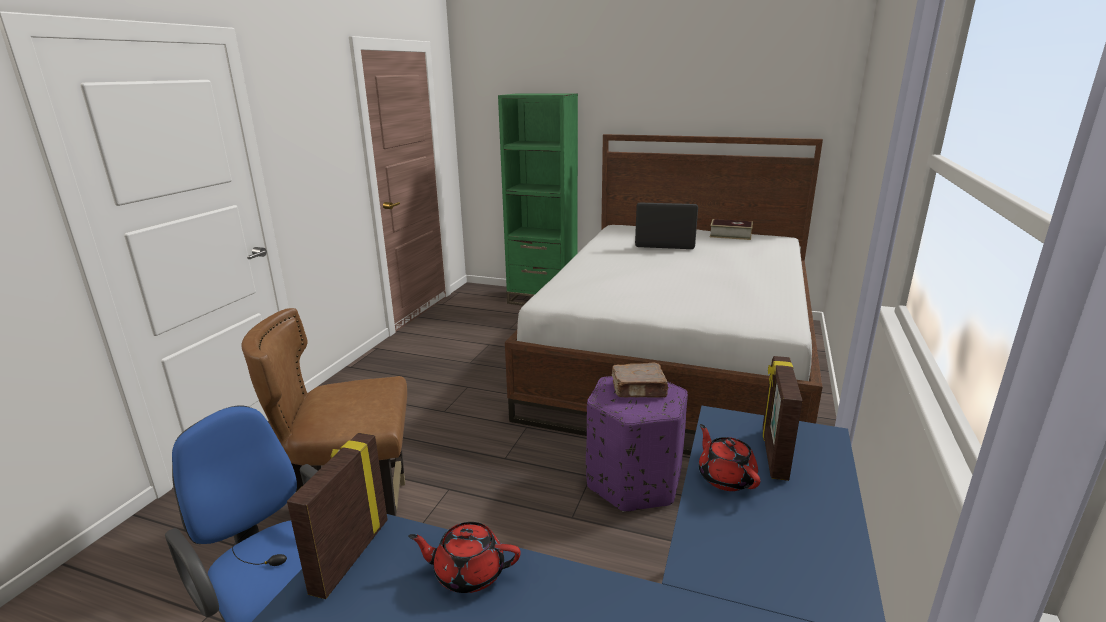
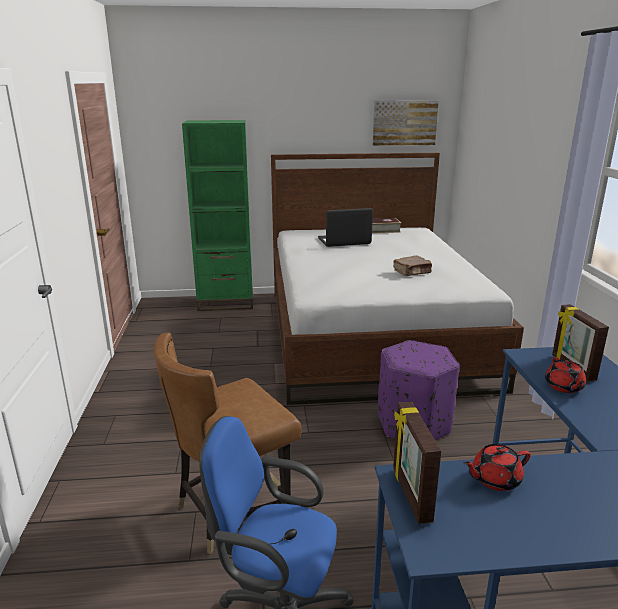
camera: 25 degrees left, 0 degrees up
brown book [612,362,669,398] -> brown book moved to [393,255,432,276]
red teapot [699,424,760,491] -> red teapot turned 135 degrees counterclockwise [545,357,586,393]
none -> picture [373,100,439,146]

